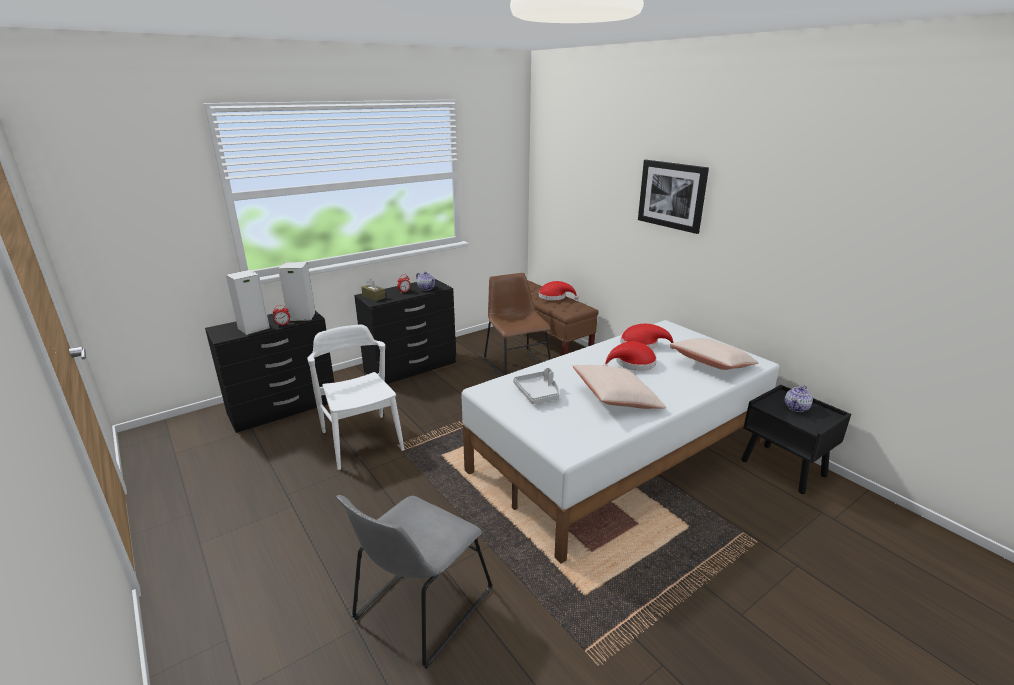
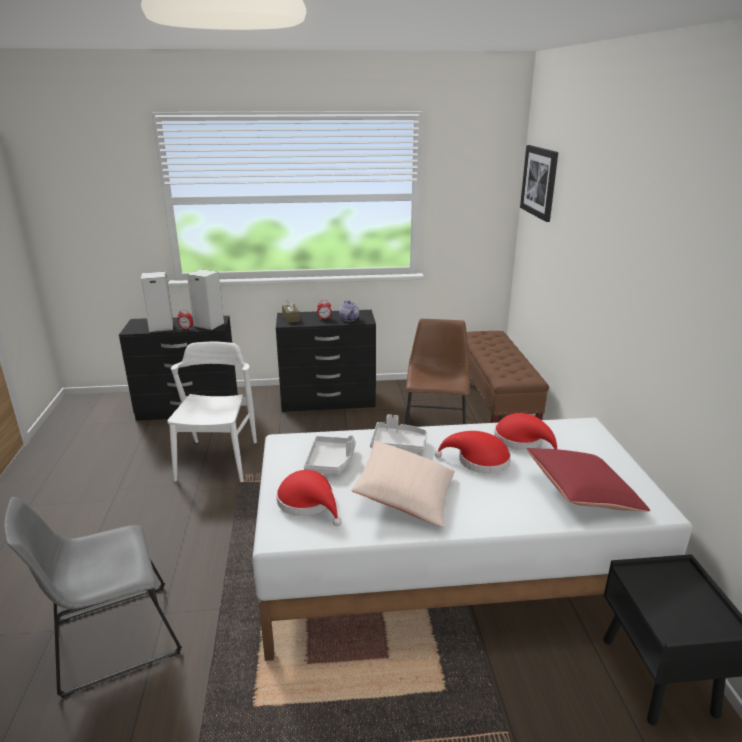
camera: 30 degrees right, 0 degrees up
red hat [539,281,578,301] -> red hat moved to [276,470,342,526]
picture [638,160,709,234] -> picture moved to [520,145,558,222]
beige pillow [670,338,759,370] -> red pillow [527,448,650,512]
teapot [785,385,813,412] -> none
none -> grey tray [370,414,427,453]

